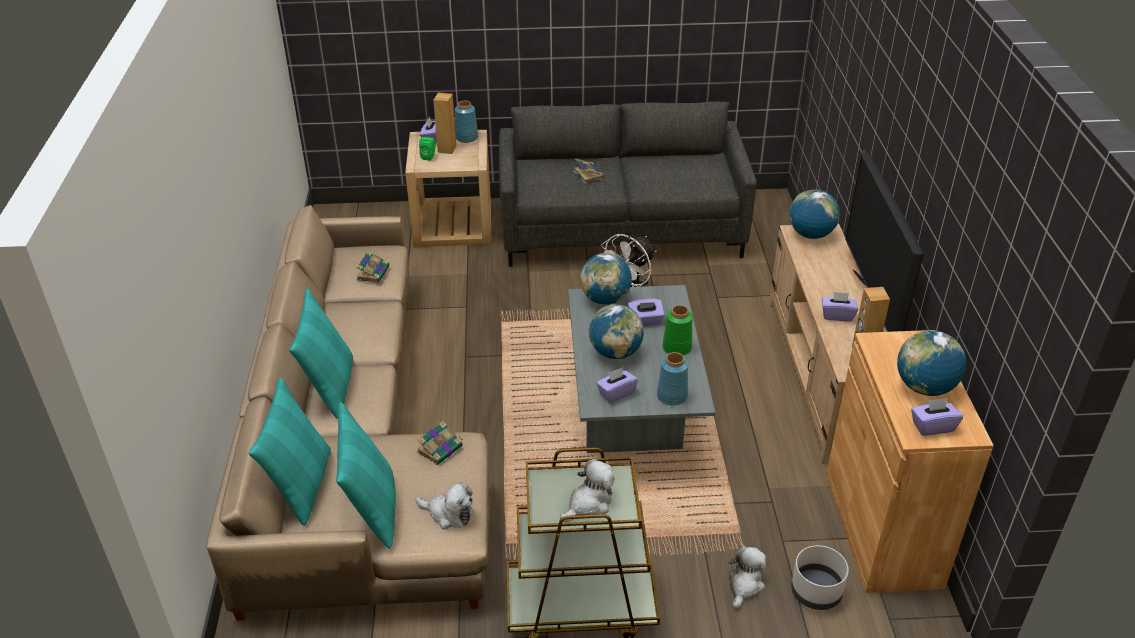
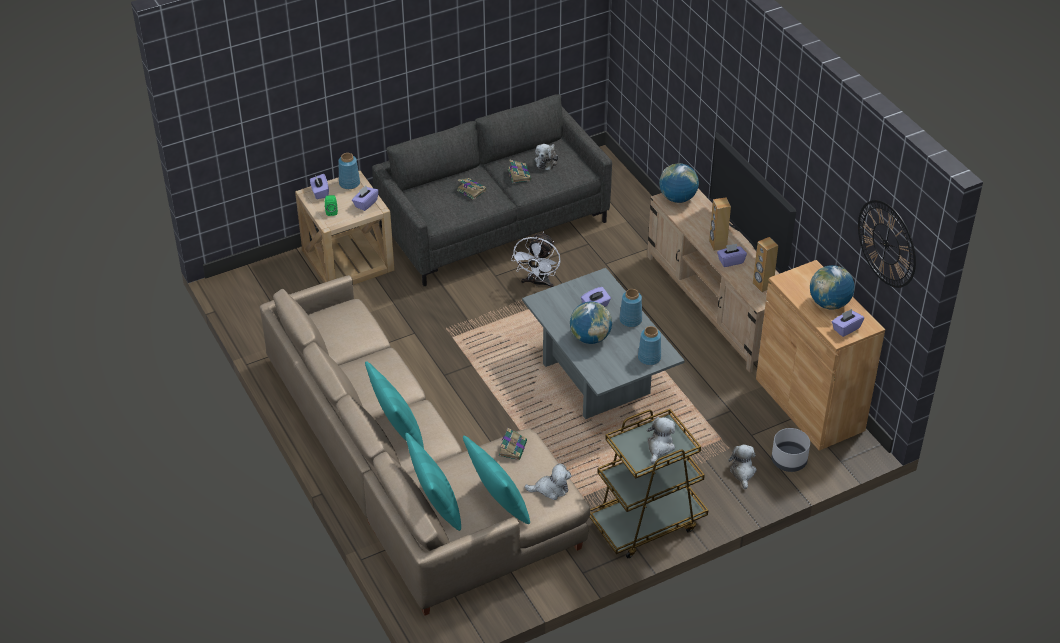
camera: 25 degrees left, 5 degrees up
book [356,251,389,283] -> book moved to [508,160,531,184]
brown speaker [433,93,457,154] -> brown speaker moved to [709,197,731,251]
globe [580,253,632,305] -> none
purple tissue box [596,368,638,403] -> purple tissue box moved to [352,186,379,211]
green vase [663,305,693,355] -> blue vase [619,289,642,327]
none -> plush toy [535,144,558,170]
none -> wall clock [858,200,916,288]

